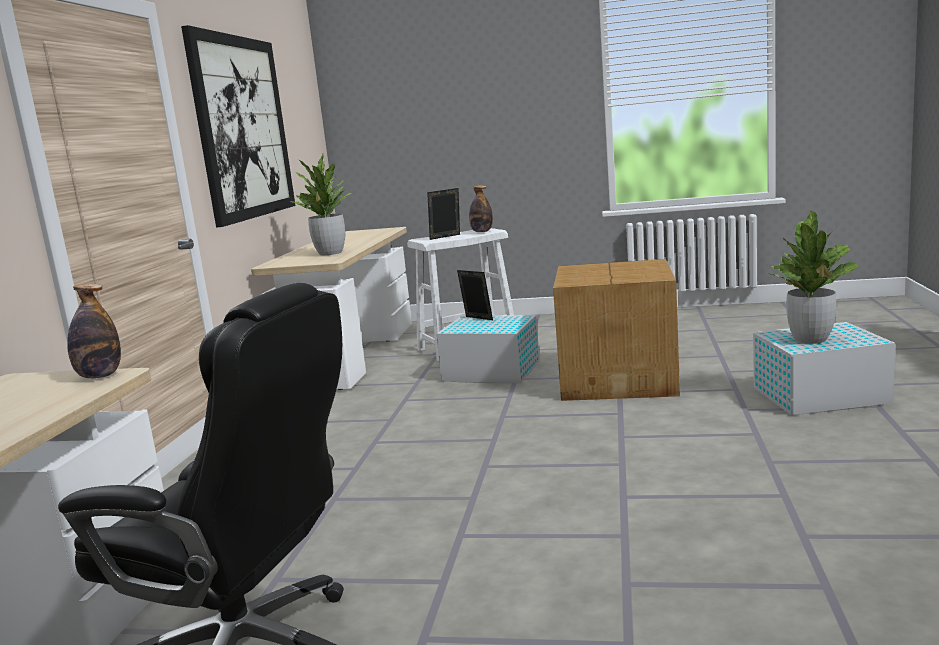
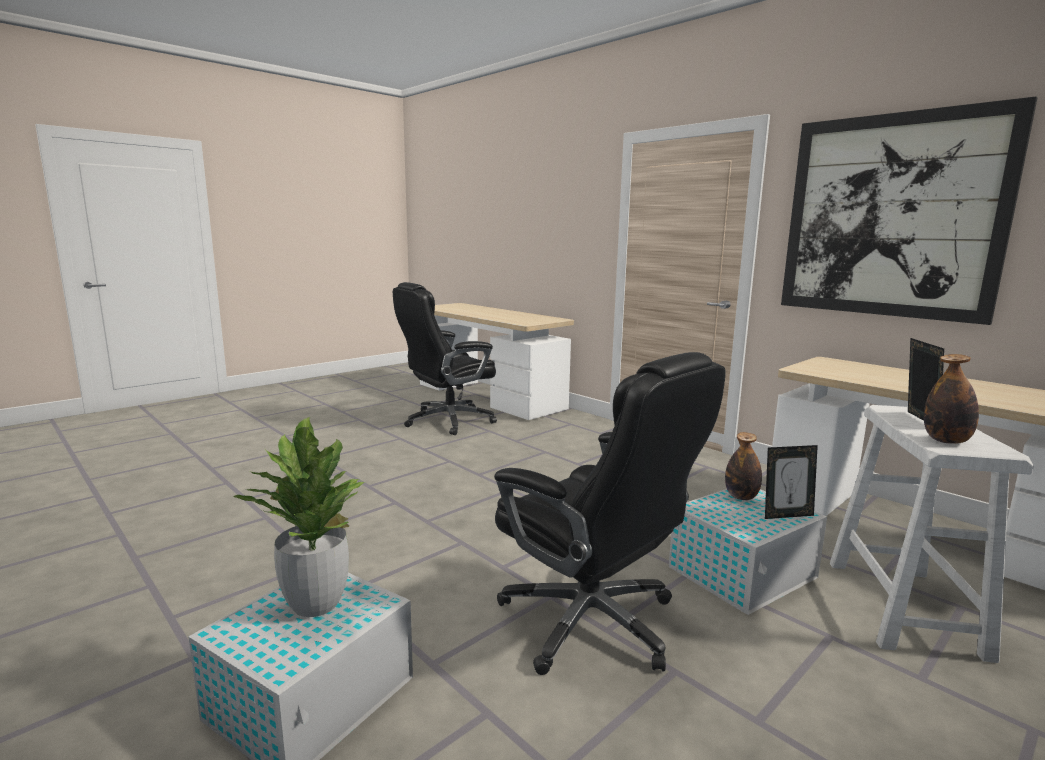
camera: 125 degrees right, 0 degrees up
bottle [67,284,121,379] -> bottle moved to [725,432,762,500]
potted plant [290,154,351,255] -> none
cardboard box [553,259,680,401] -> black office chair [494,352,726,675]

